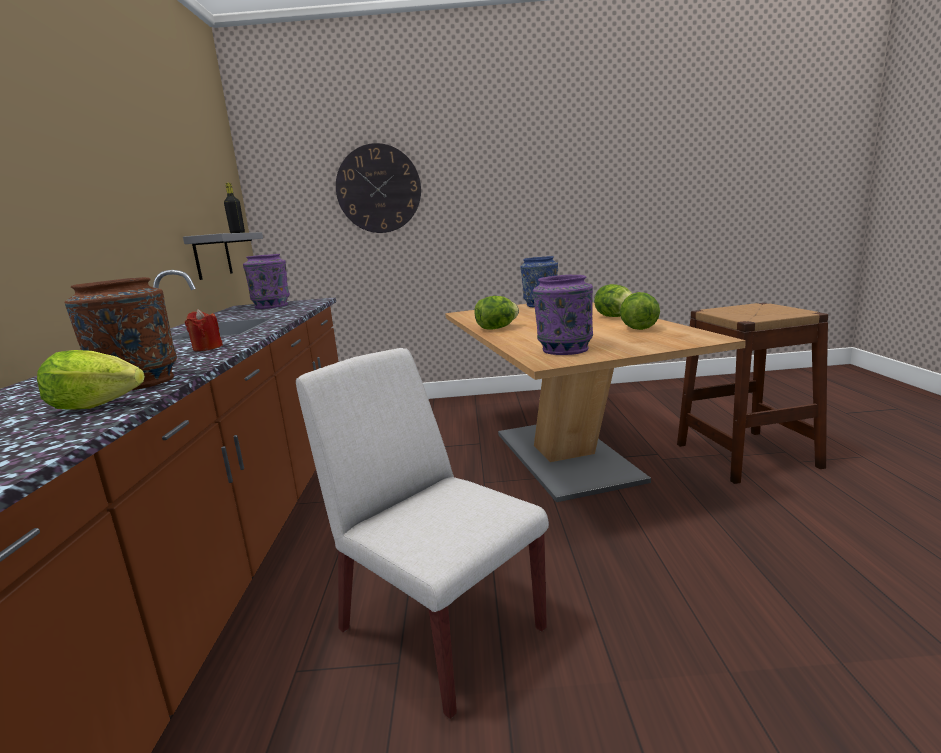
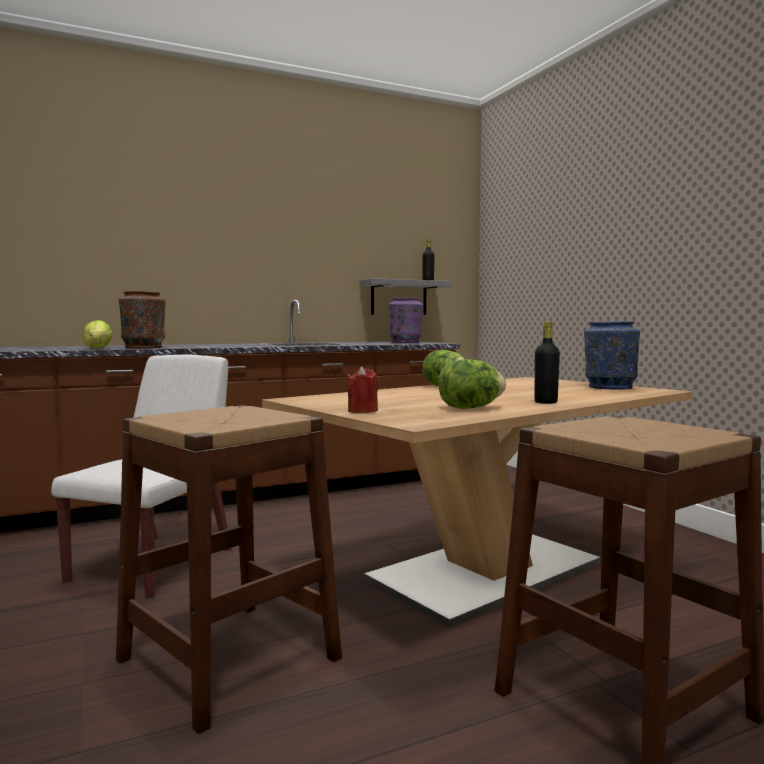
camera: 65 degrees right, 10 degrees down
red candle [185,309,223,351] -> red candle moved to [347,367,379,413]
wall clock [336,143,421,233] -> none
purple vase [533,275,593,355] -> none
lettuce [594,284,632,317] -> black bottle [534,321,560,404]
none -> brown stool [116,405,342,734]

